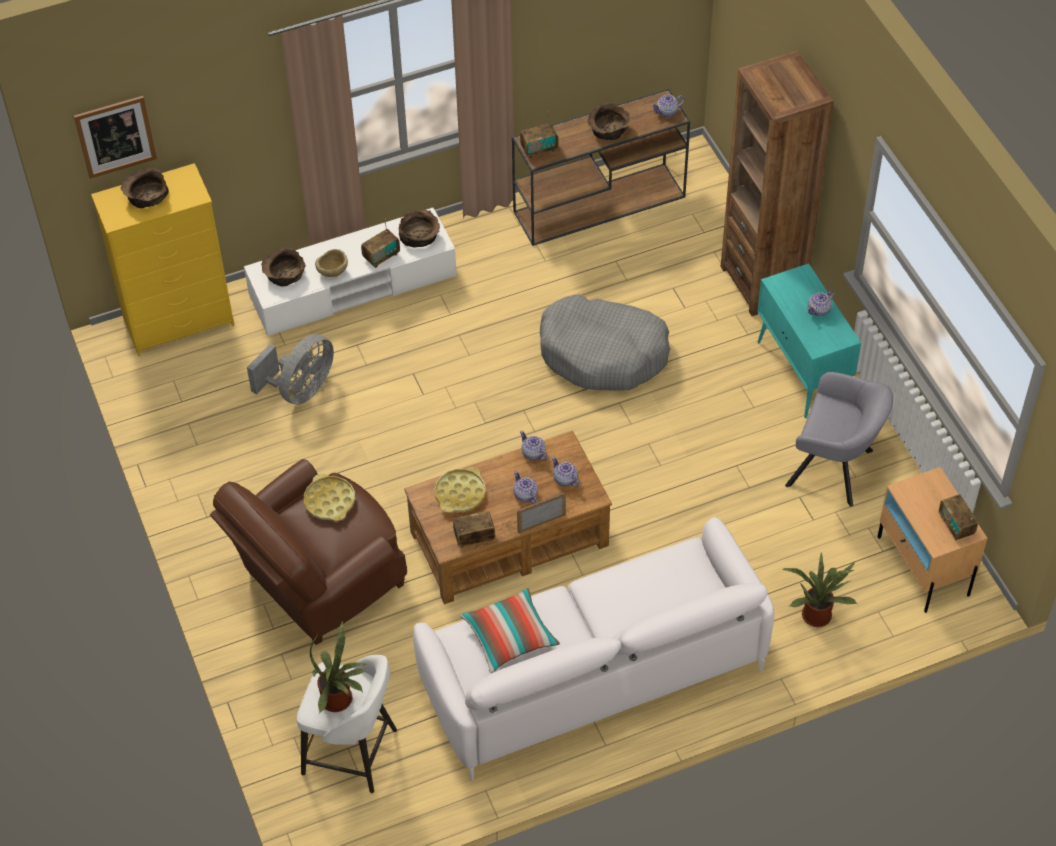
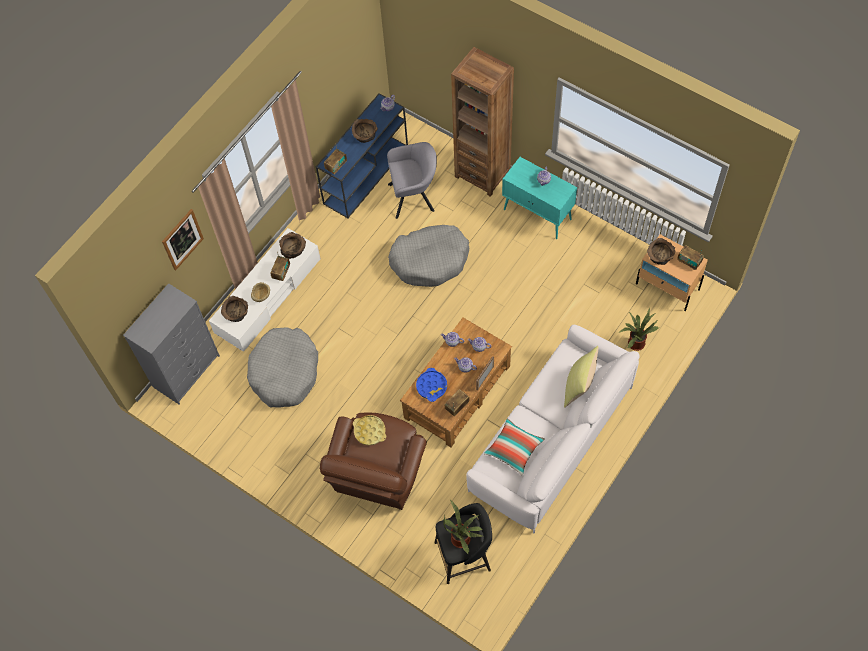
camera: 30 degrees left, 10 degrees up
picture [74,96,157,179] -> picture moved to [162,209,204,270]
yellow dresser [91,163,235,356] -> grey dresser [123,283,220,404]
brown bowl [121,168,169,208] -> brown bowl moved to [647,238,676,265]
grey fan [247,334,334,405] -> grey dog bed [247,327,318,408]
white stool [297,655,397,793] -> black stool [434,503,492,584]
yellow tray [434,467,486,513] -> blue tray [416,368,447,402]
brown console table [512,89,690,246] -> blue console table [316,93,408,218]
grey armchair [785,372,893,507] -> grey armchair moved to [387,142,437,219]
none -> yellow pillow [564,346,599,408]

